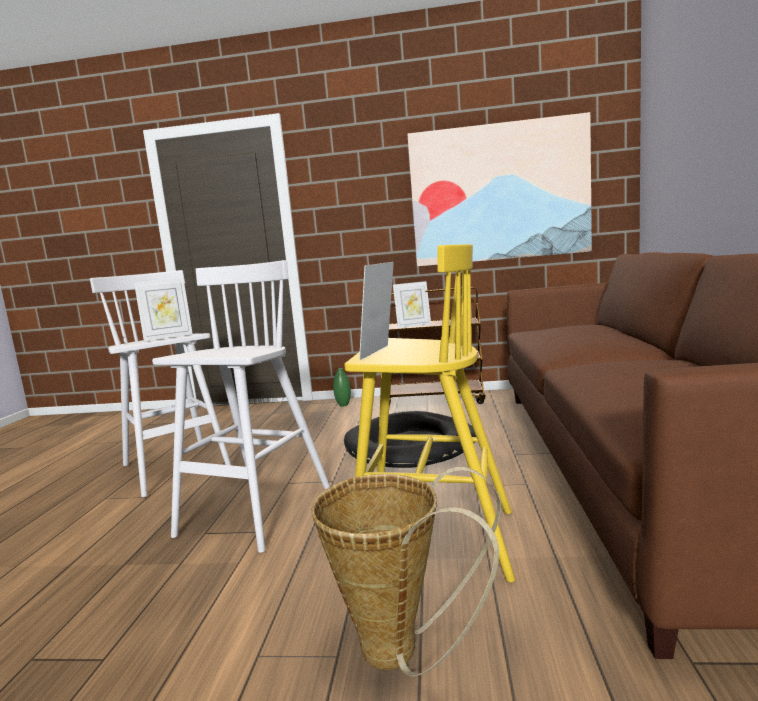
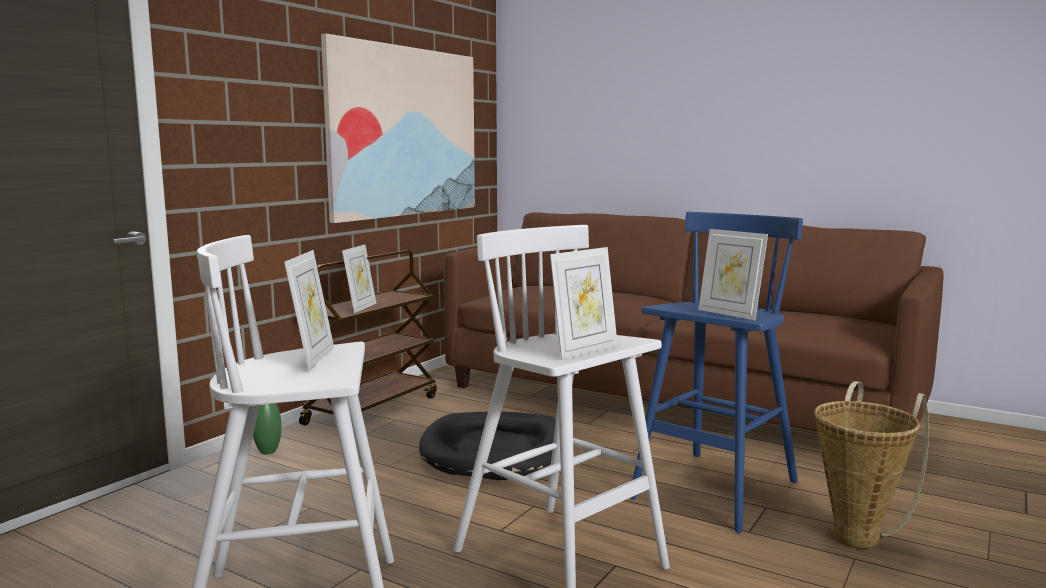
camera: 65 degrees left, 0 degrees up
yellow stool [345,244,515,583] -> blue stool [631,212,803,533]
none -> picture frame [550,247,618,360]

